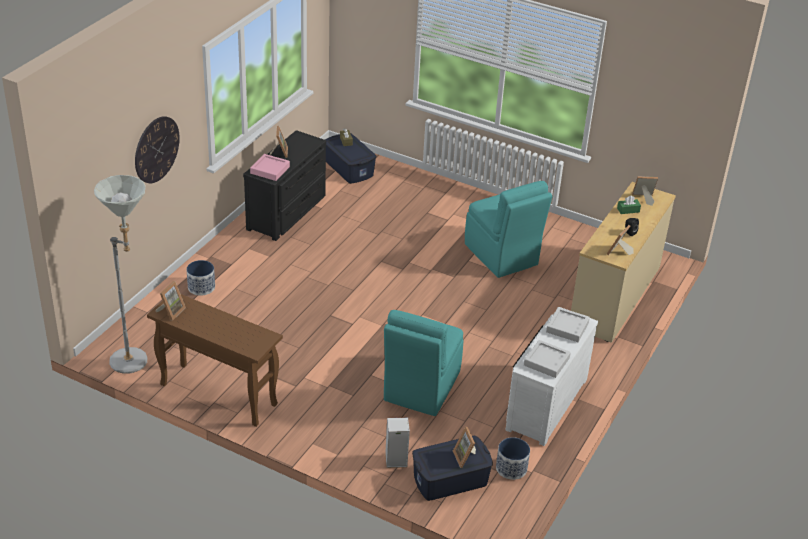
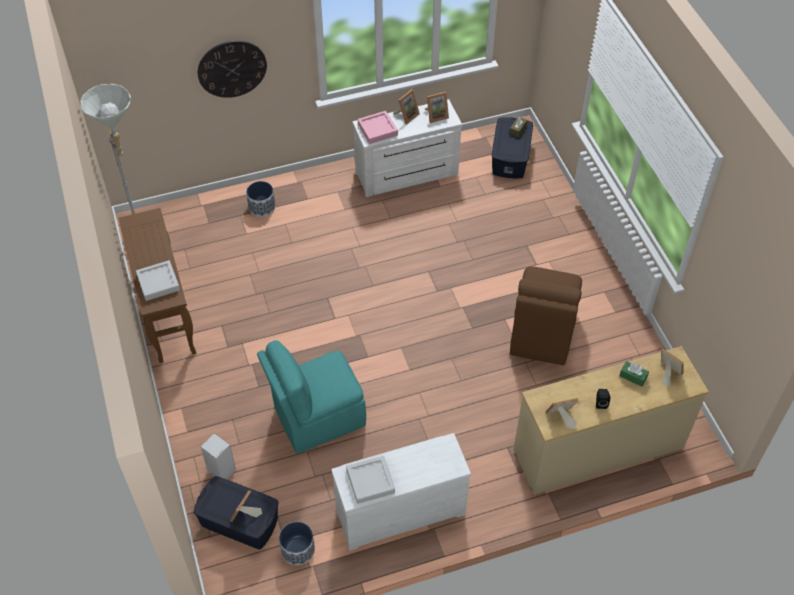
camera: 45 degrees right, 15 degrees up
picture frame [156,281,186,321] -> picture frame moved to [425,92,449,123]
black dresser [243,130,326,241] -> white dresser [353,99,462,197]
turquoise chair [465,181,552,278] -> brown chair [510,266,582,365]
grey tray [546,307,590,342] -> grey tray moved to [136,260,180,301]

